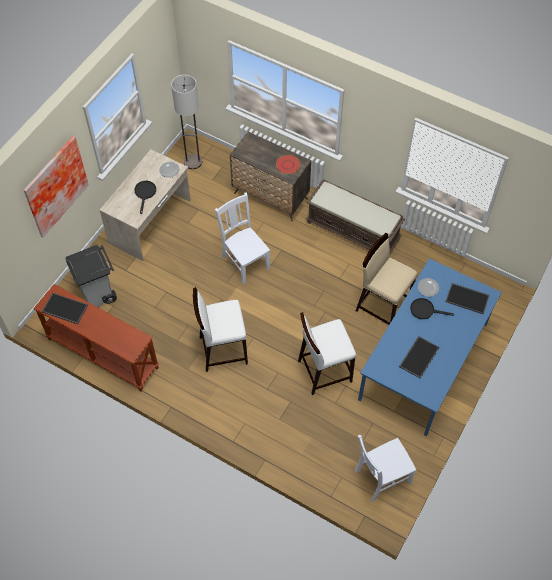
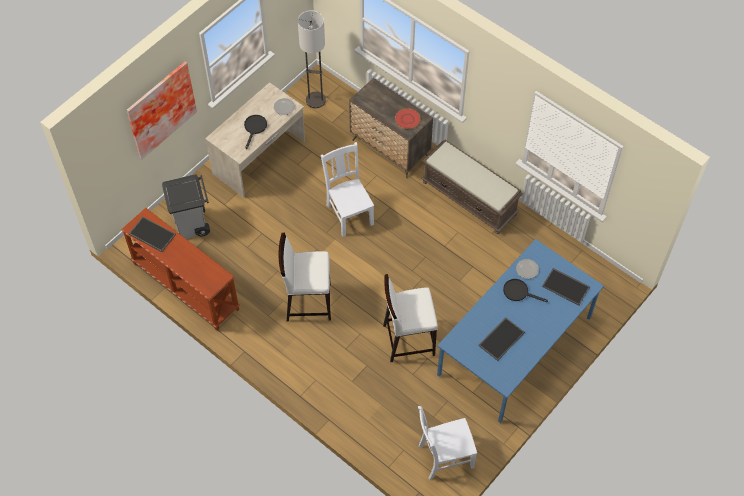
camera: 10 degrees right, 0 degrees up
beige stool [356,233,418,325] -> none

